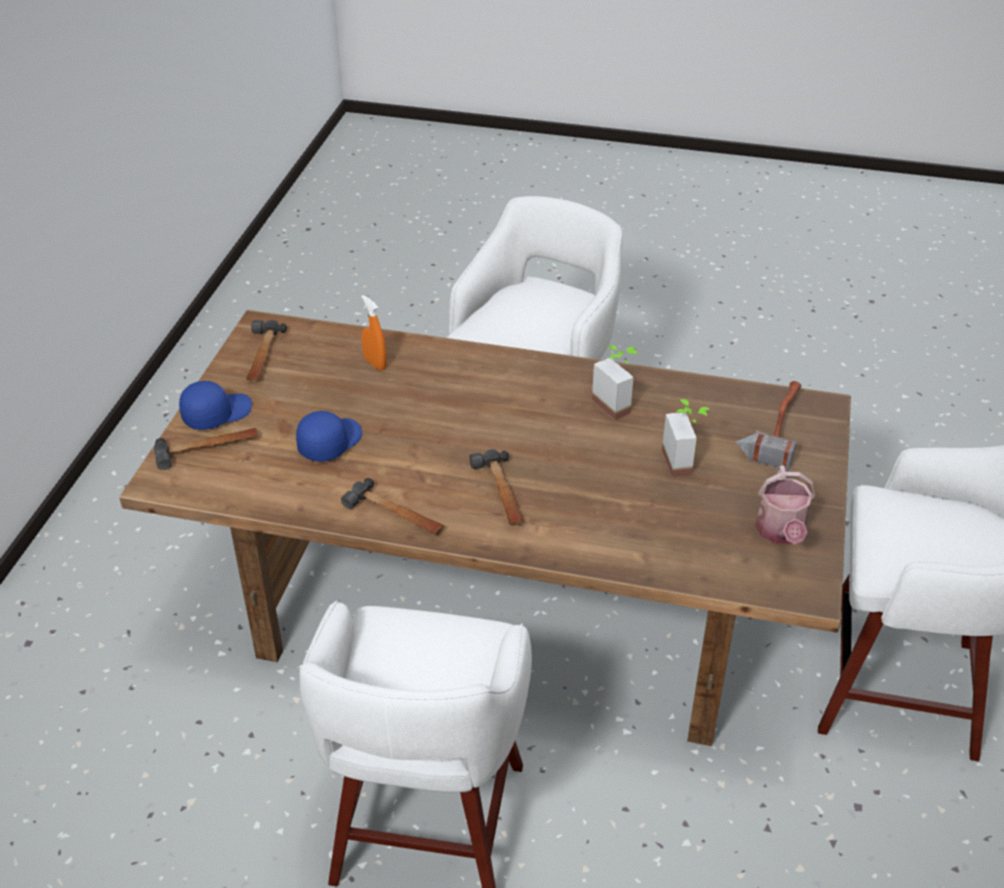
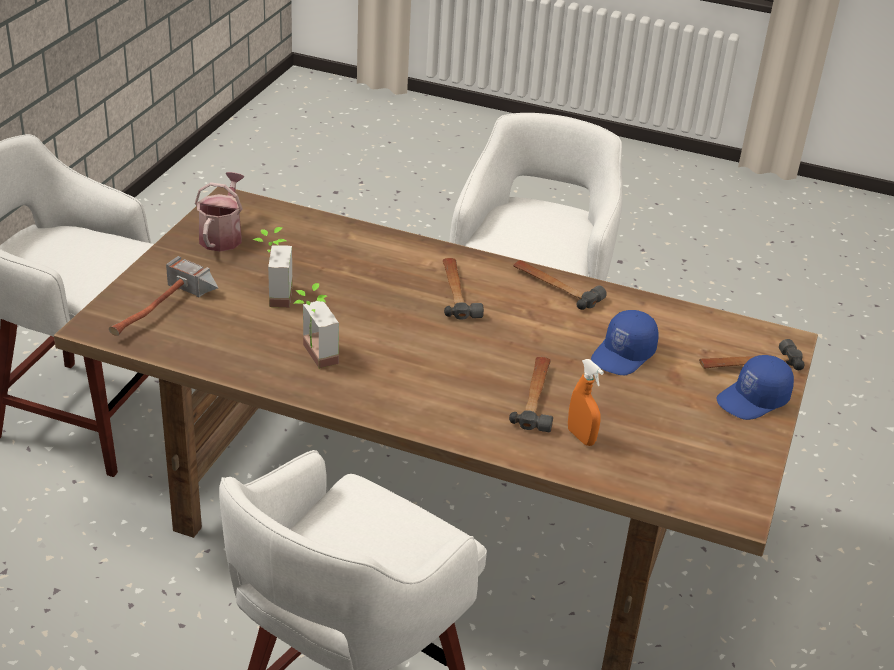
camera: 175 degrees left, 5 degrees down
hammer [246,320,287,381] -> hammer moved to [509,357,553,432]

